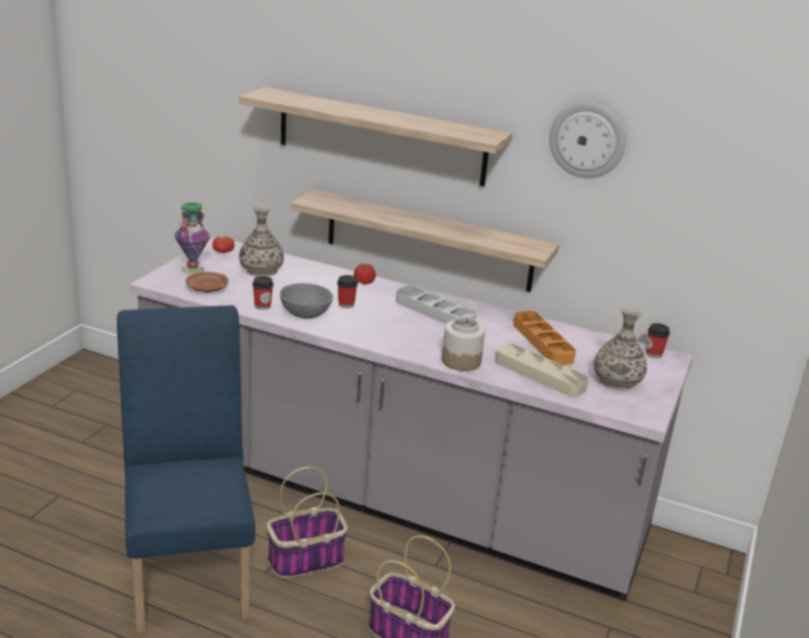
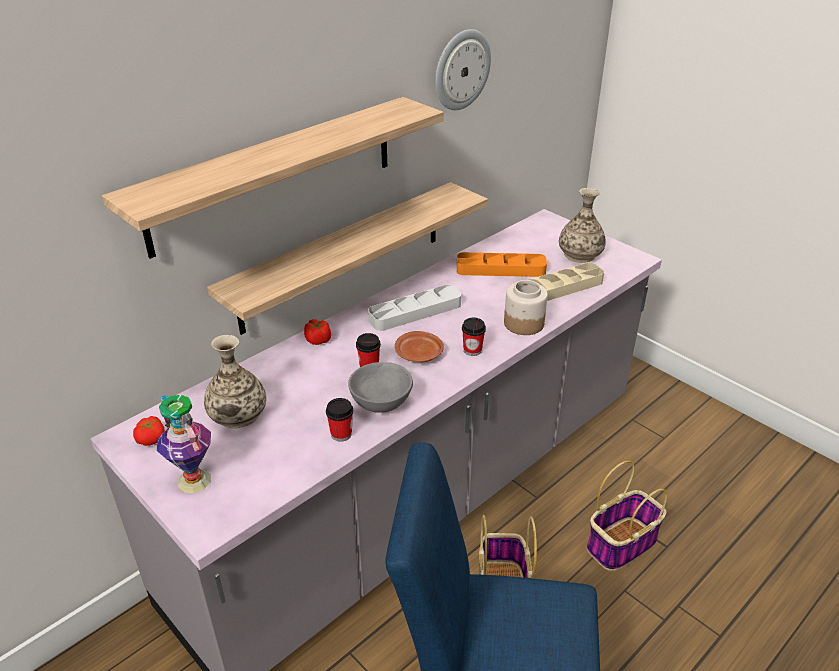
camera: 65 degrees left, 10 degrees up
brown plate [186,272,228,292] -> brown plate moved to [395,331,444,362]
cup [646,323,670,358] -> cup moved to [462,318,486,356]

